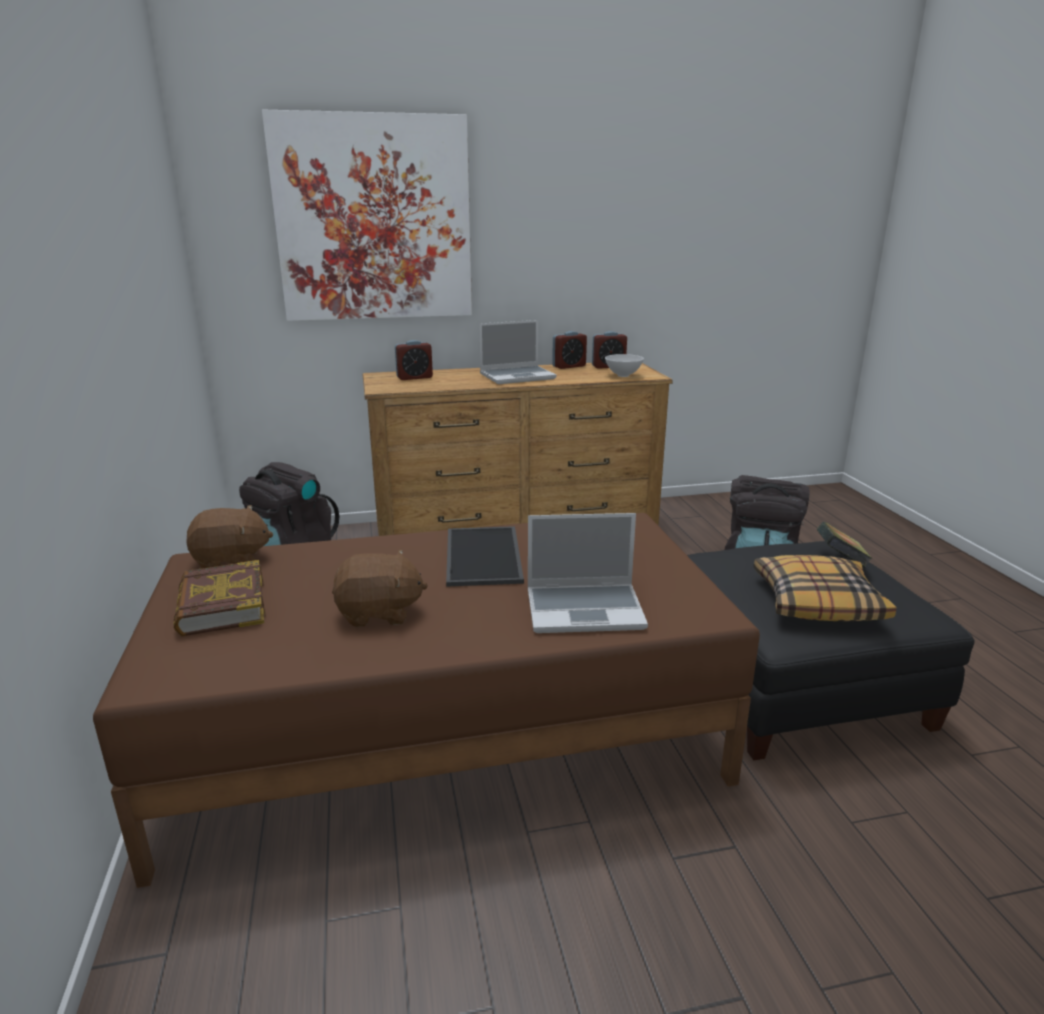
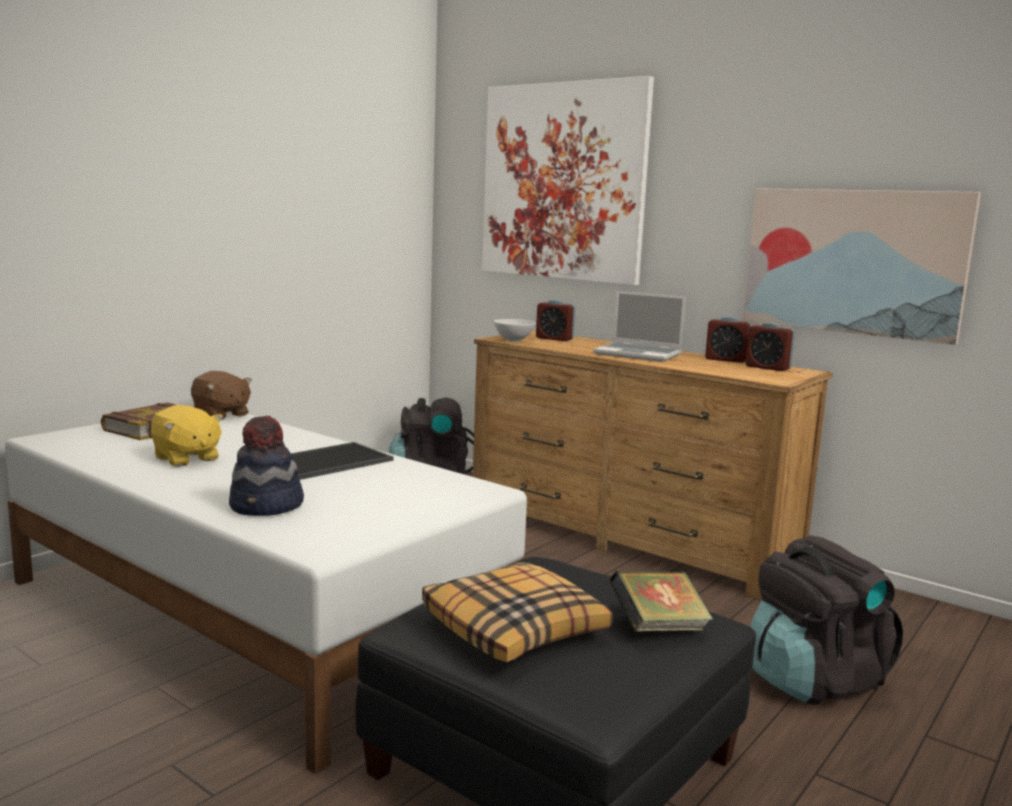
camera: 50 degrees right, 10 degrees down
brown bed [93,513,760,888] -> white bed [5,412,527,774]
brown plush toy [332,549,428,627] -> yellow plush toy [150,405,223,467]
laptop [528,513,648,633] -> hat [229,416,304,516]
white bowl [605,354,644,377] -> white bowl moved to [494,319,535,342]
none -> picture [742,188,981,345]

